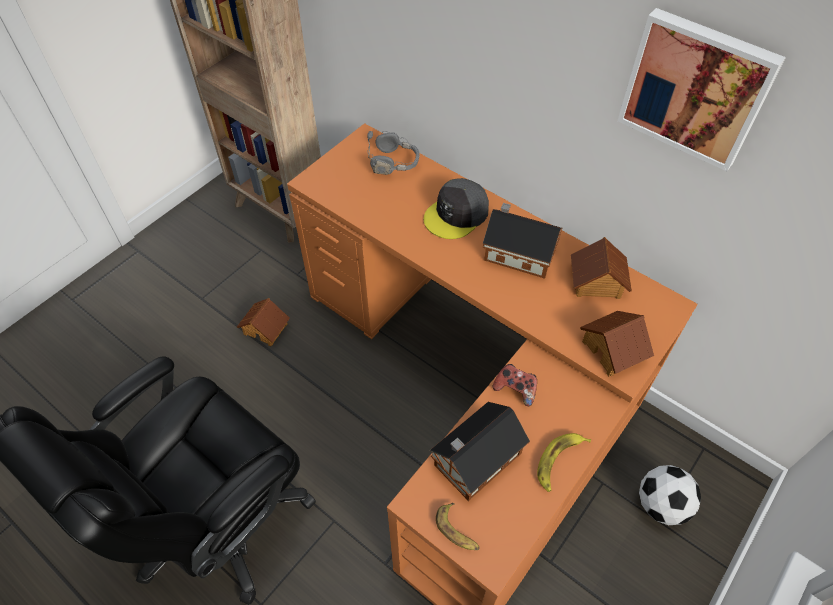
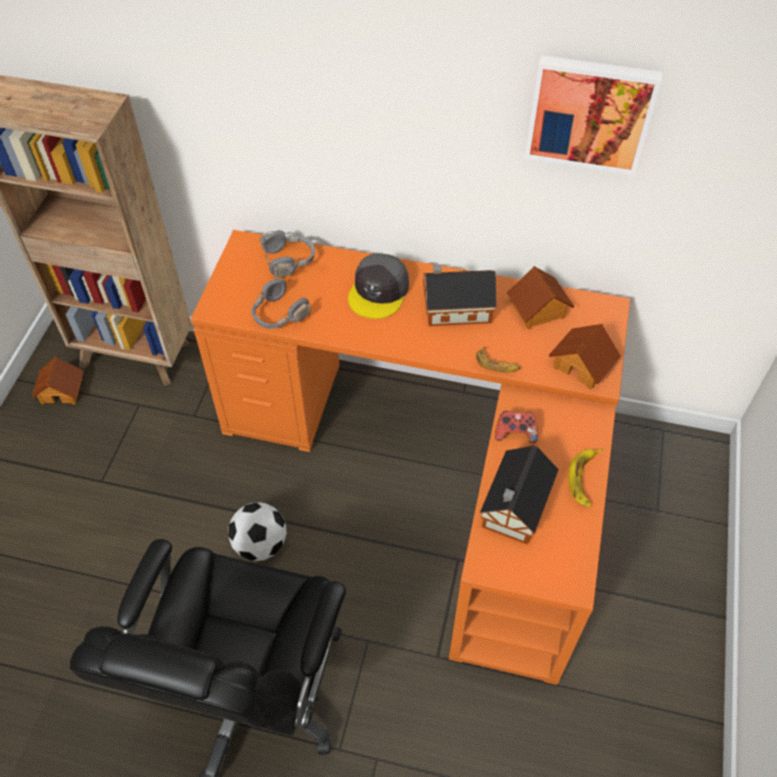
camera: 25 degrees left, 0 degrees up
toy house [237,298,290,346] -> toy house moved to [31,356,84,405]
banana [436,503,480,550] -> banana moved to [476,347,521,372]
football [639,465,701,525] -> football moved to [228,502,287,561]
none -> grey headphones [251,266,311,329]

